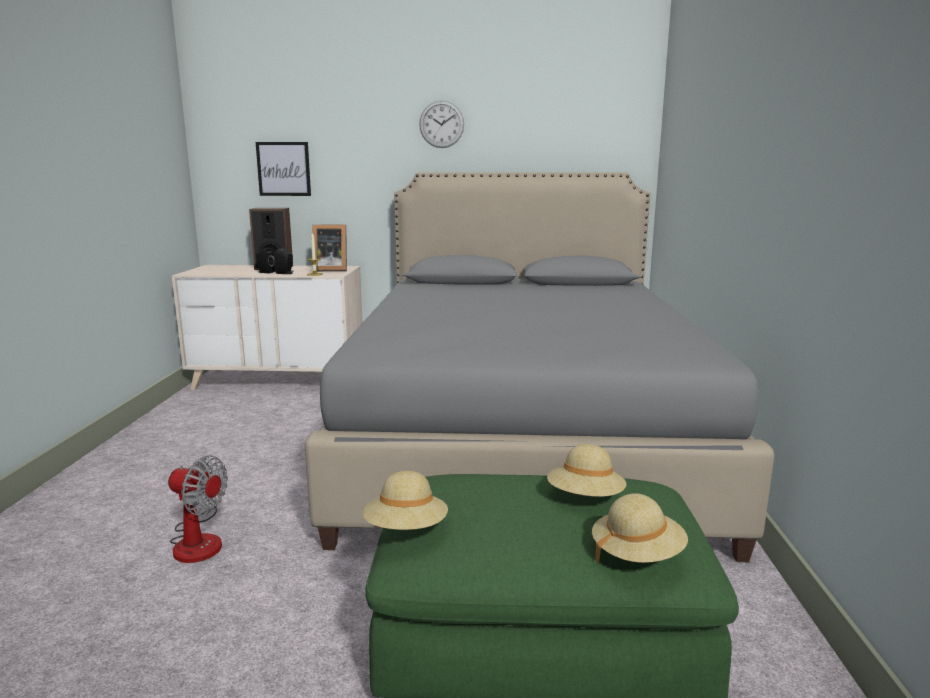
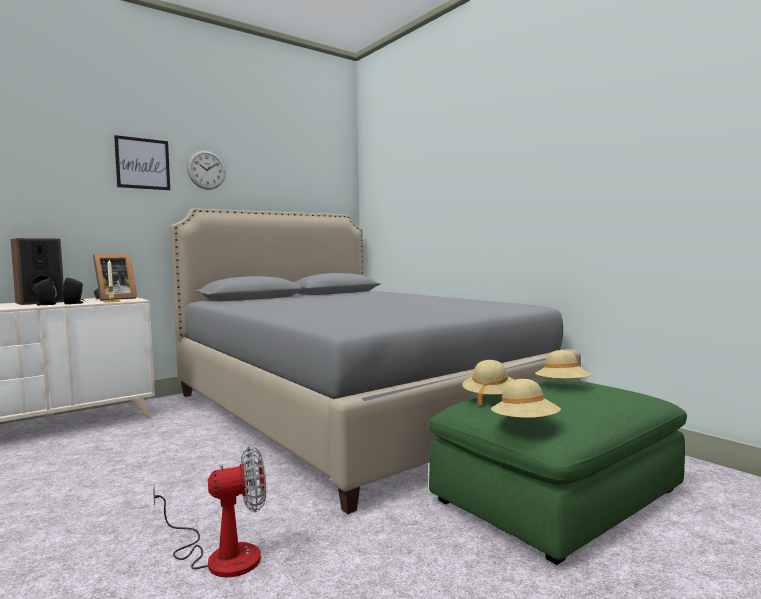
camera: 40 degrees left, 10 degrees down
picture [256,142,311,196] -> picture moved to [114,135,170,190]
beige hat [592,493,688,564] -> beige hat moved to [462,360,514,406]

